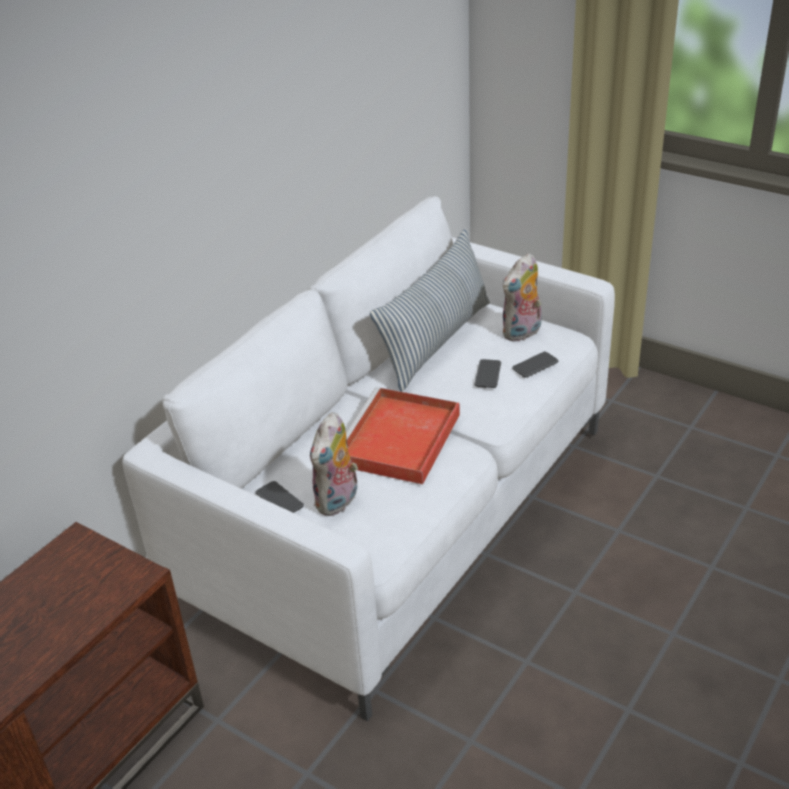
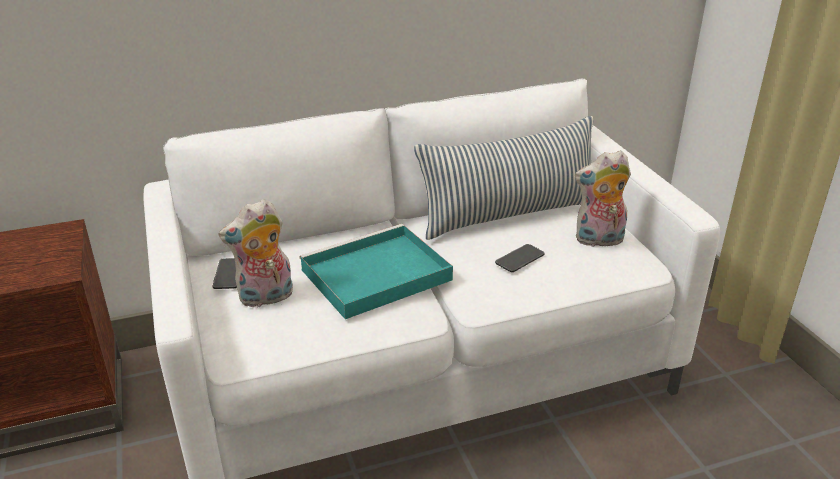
camera: 35 degrees right, 5 degrees down
red tray [346,387,460,484] -> turquoise tray [300,224,453,319]
phone [512,352,558,378] -> none

